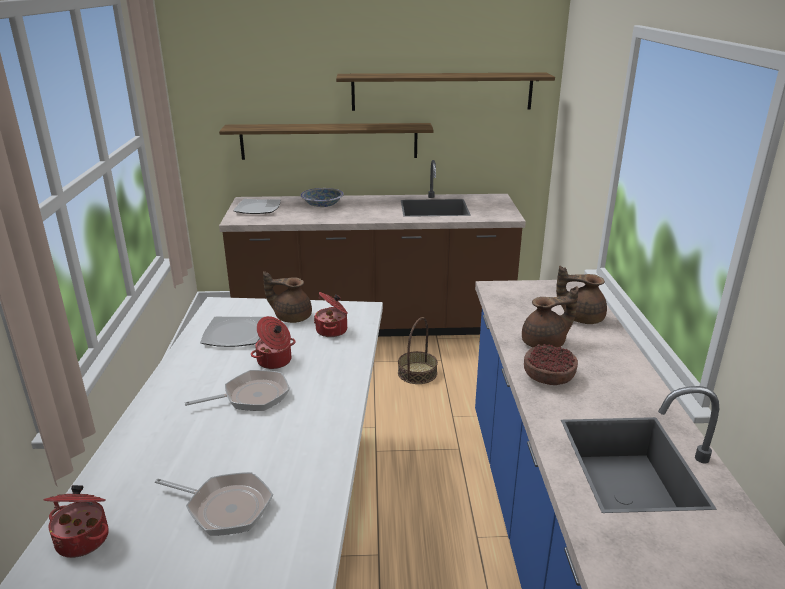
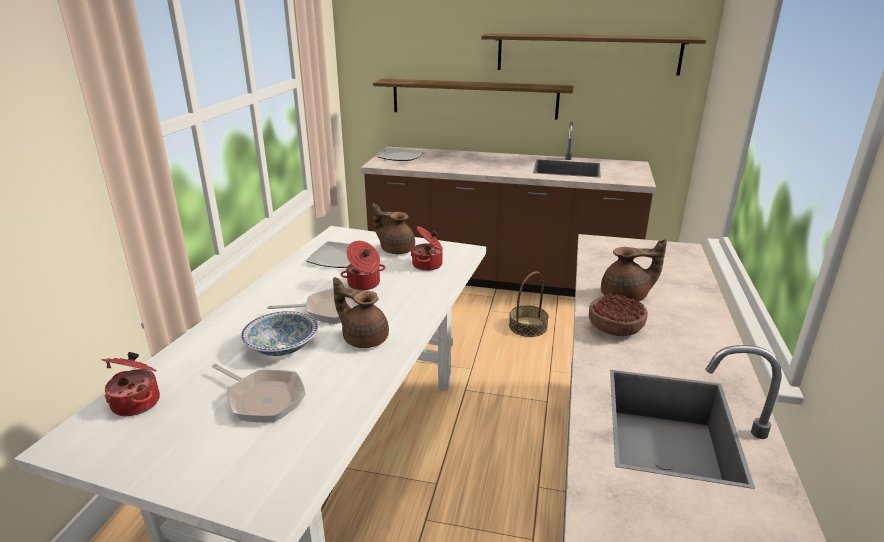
camera: 15 degrees right, 0 degrees up
bowl [301,188,344,207] -> bowl moved to [241,311,318,356]
brown teapot [556,266,607,324] -> brown teapot moved to [333,277,389,348]

